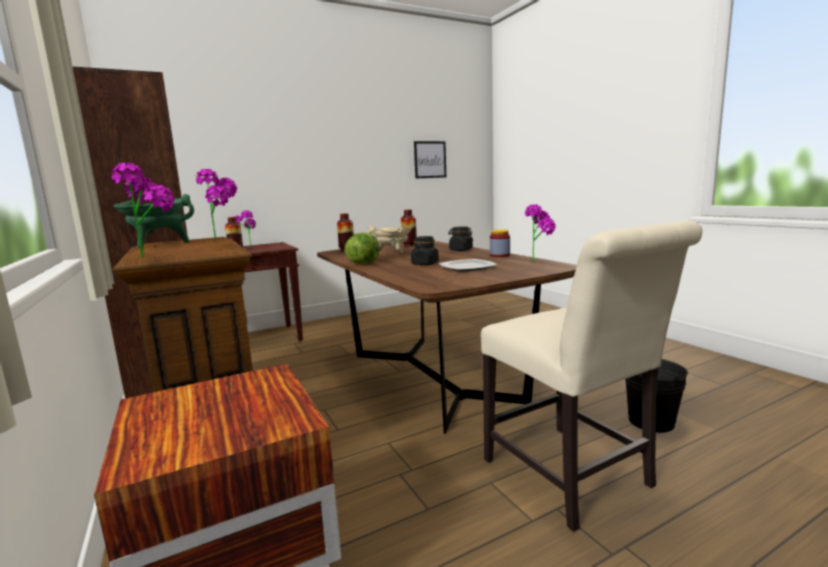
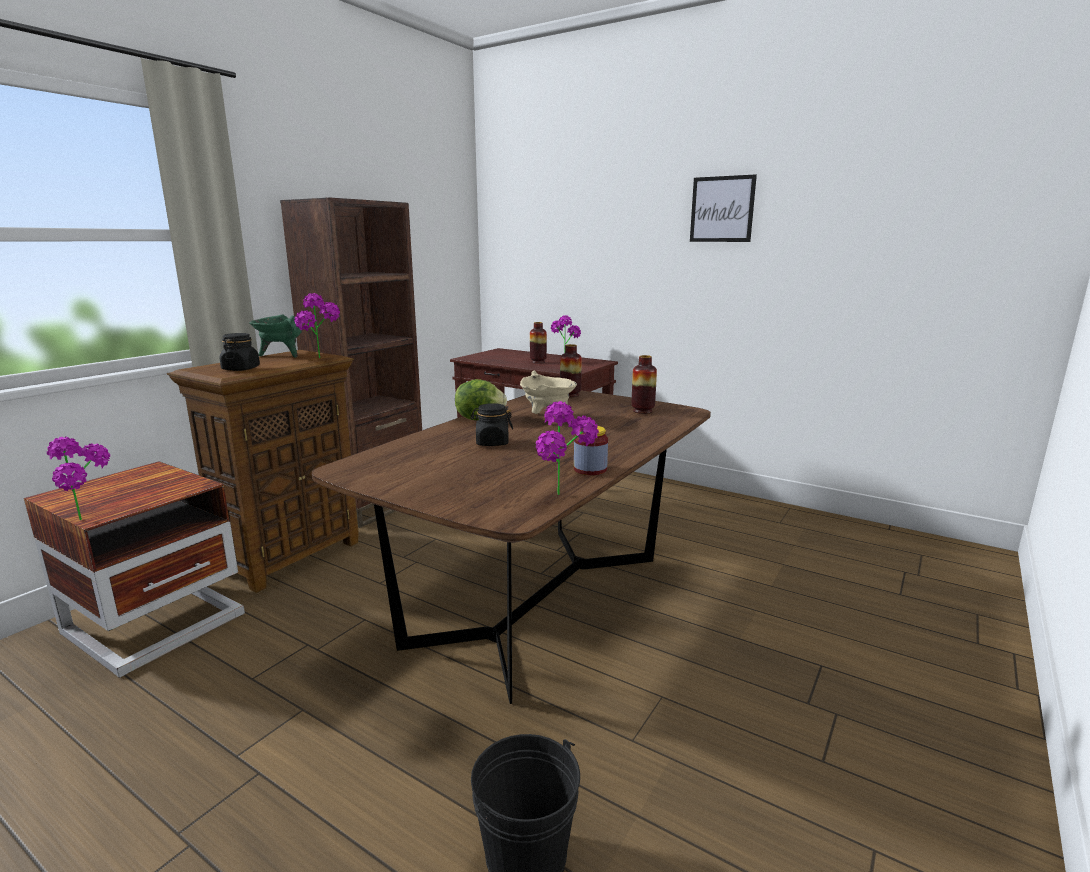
camera: 60 degrees right, 5 degrees up
potted plant [111,163,175,258] -> potted plant moved to [47,437,110,520]
picture [414,141,446,179] -> picture moved to [690,174,757,242]
plate [439,259,497,271] -> none
black jar [448,226,473,251] -> black jar moved to [220,333,260,371]
beige chair [481,220,702,532] -> none

